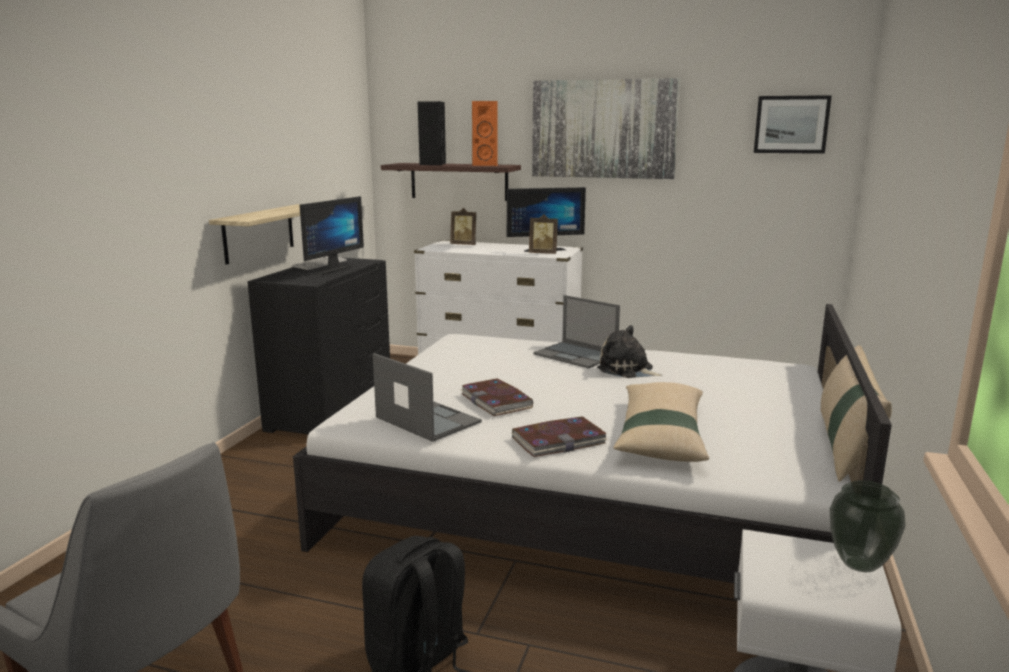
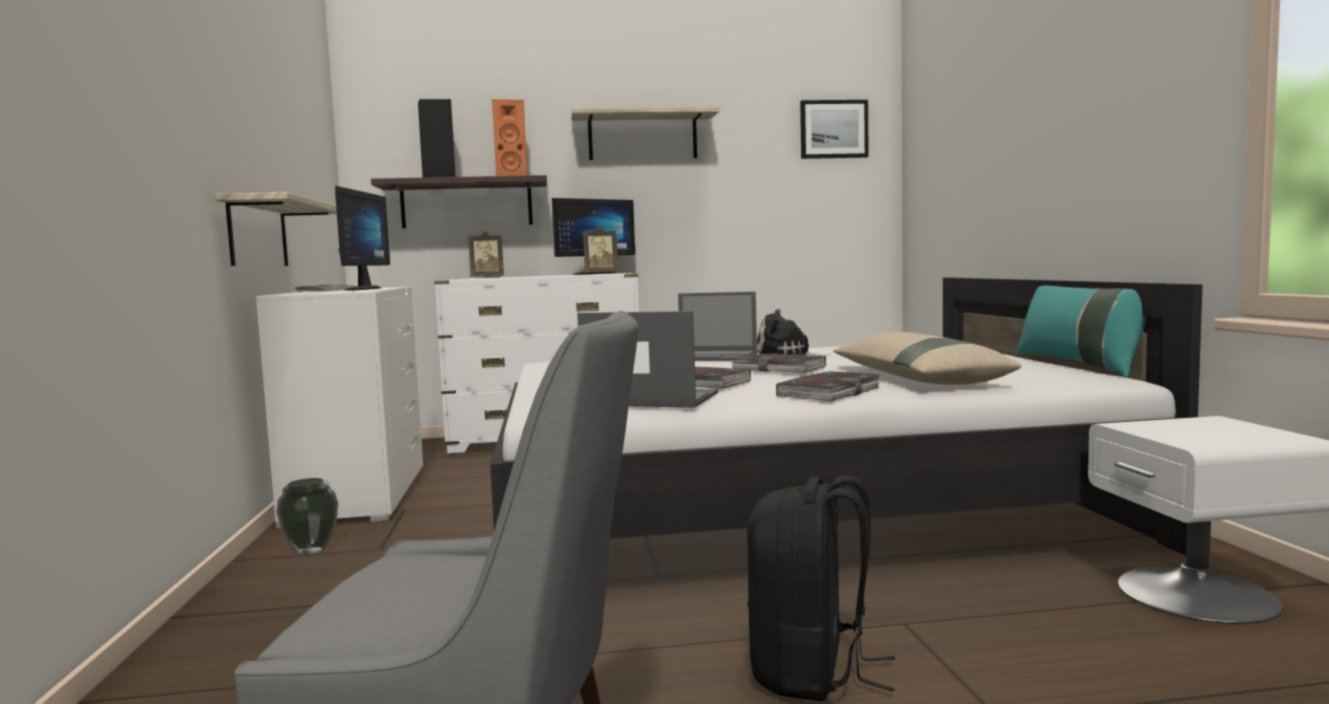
camera: 25 degrees left, 10 degrees down
black dresser [247,257,390,434] -> white dresser [256,287,423,529]
picture [532,78,681,179] -> shelf [571,107,720,160]
beige pillow [821,345,892,482] -> turquoise pillow [1016,278,1164,378]
vase [830,480,906,572] -> vase moved to [276,478,338,555]
none -> book [731,353,826,373]

